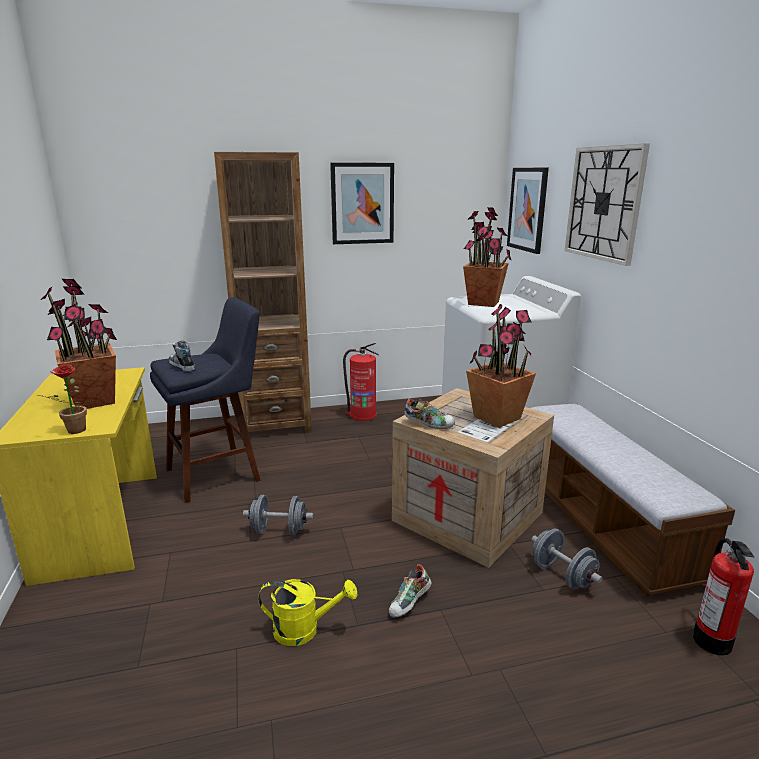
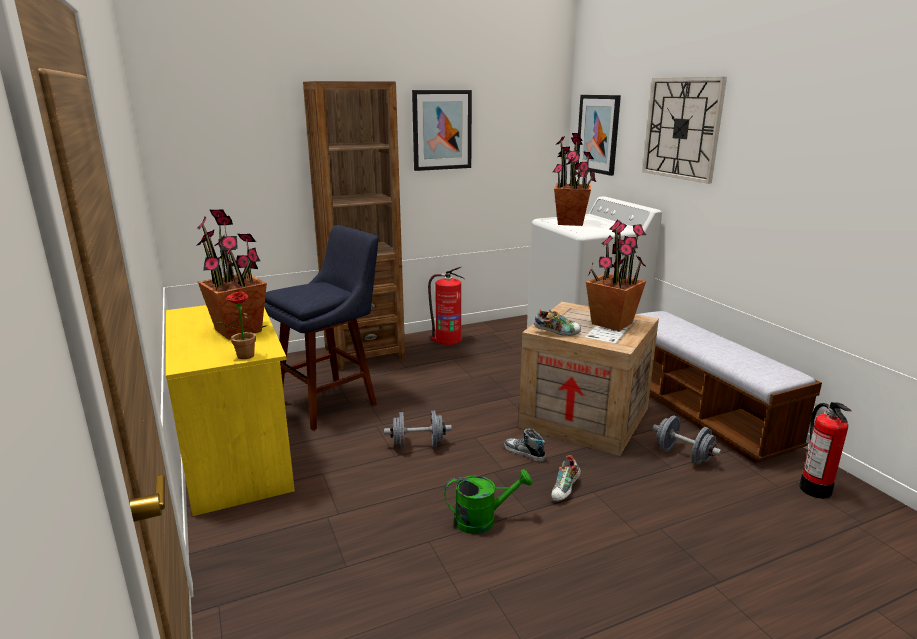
camera: 10 degrees left, 0 degrees up
shoe [169,340,195,371] -> shoe moved to [504,428,545,461]
yellow watering can [258,579,357,646] -> green watering can [444,469,532,534]

